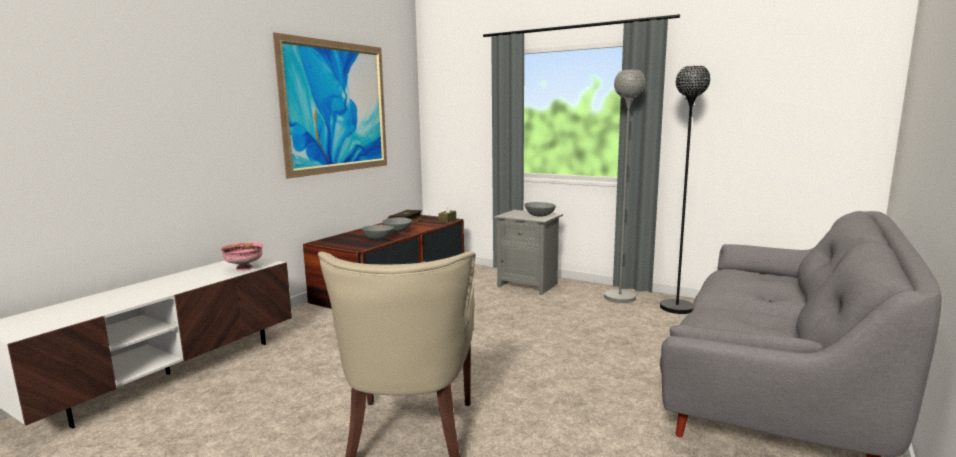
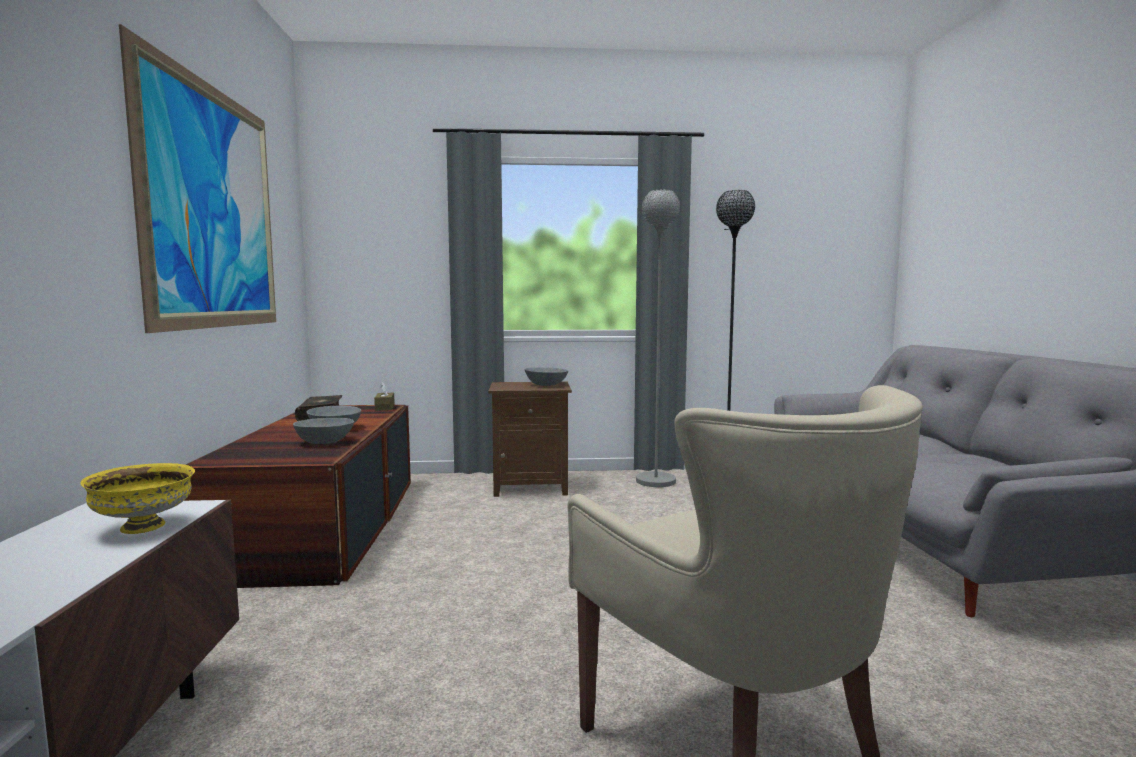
camera: 35 degrees left, 5 degrees down
pink bowl [221,242,263,271] -> yellow bowl [81,463,195,534]
grey nightstand [494,210,563,295] -> brown nightstand [488,382,572,497]

